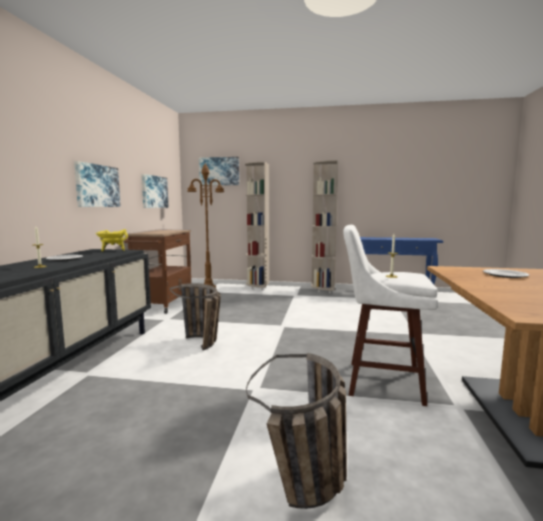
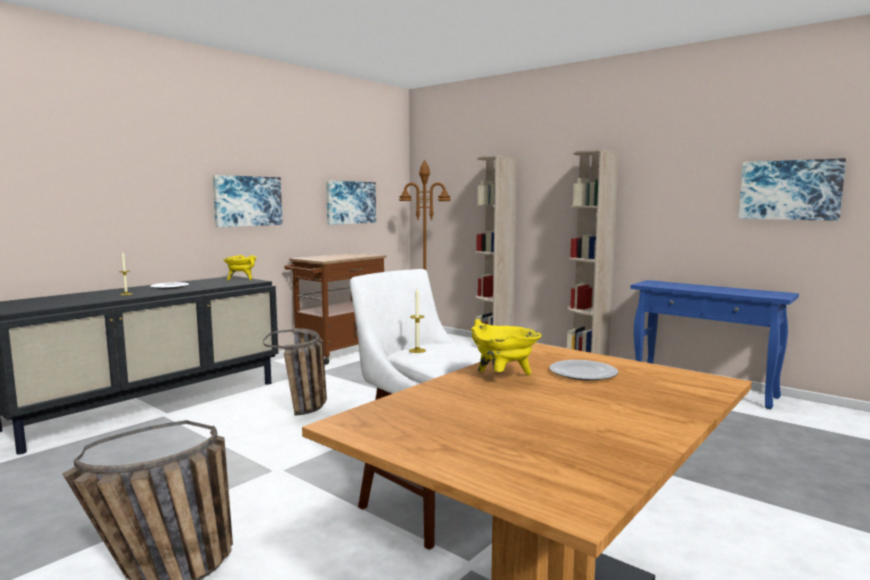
camera: 30 degrees right, 0 degrees up
picture [199,157,239,185] -> picture moved to [739,158,846,221]
none -> yellow cooking pot [471,319,542,375]

